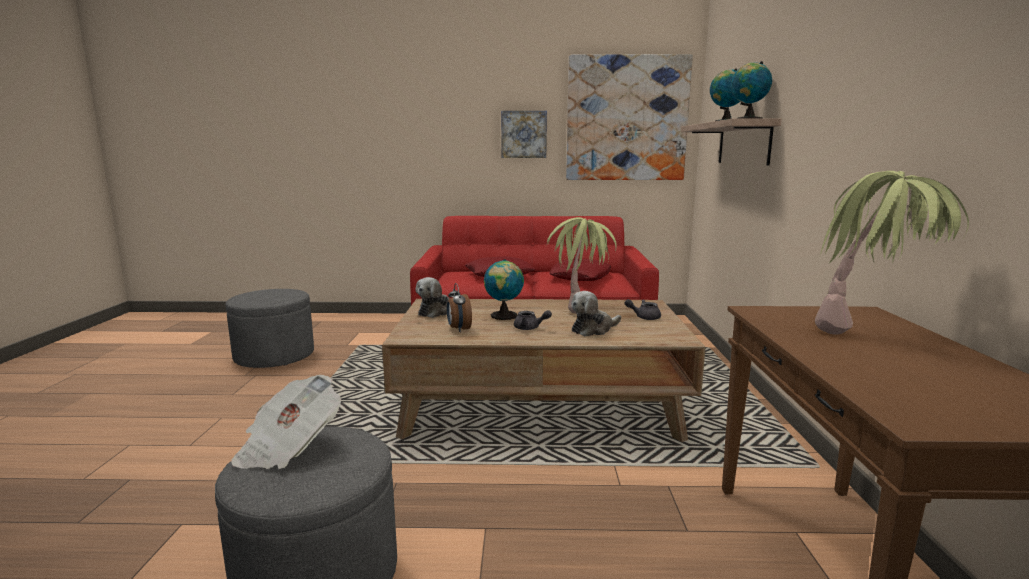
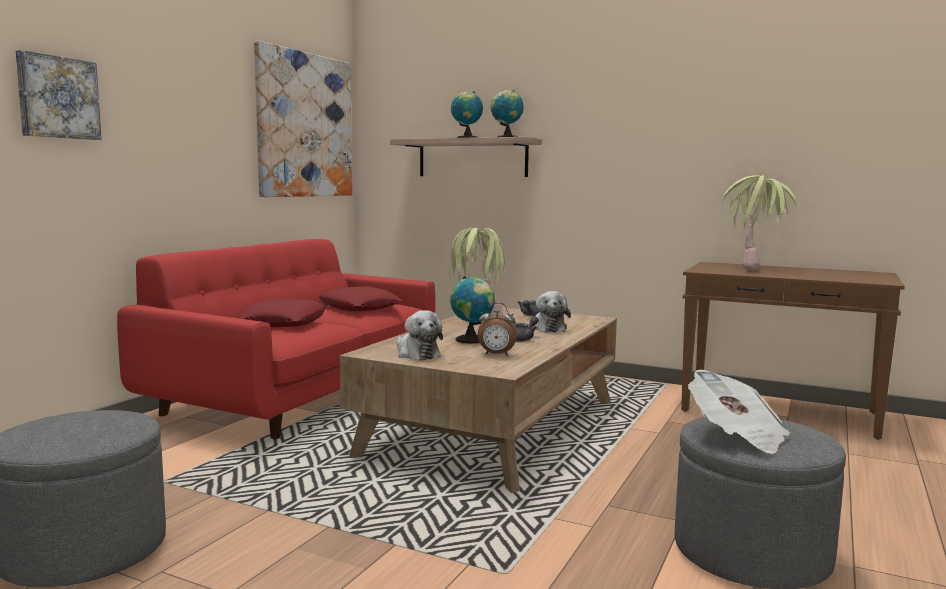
camera: 65 degrees left, 5 degrees down
picture [501,111,547,158] -> picture moved to [16,50,102,140]

